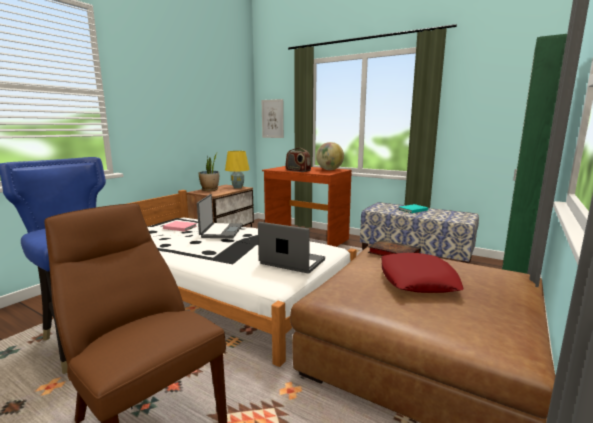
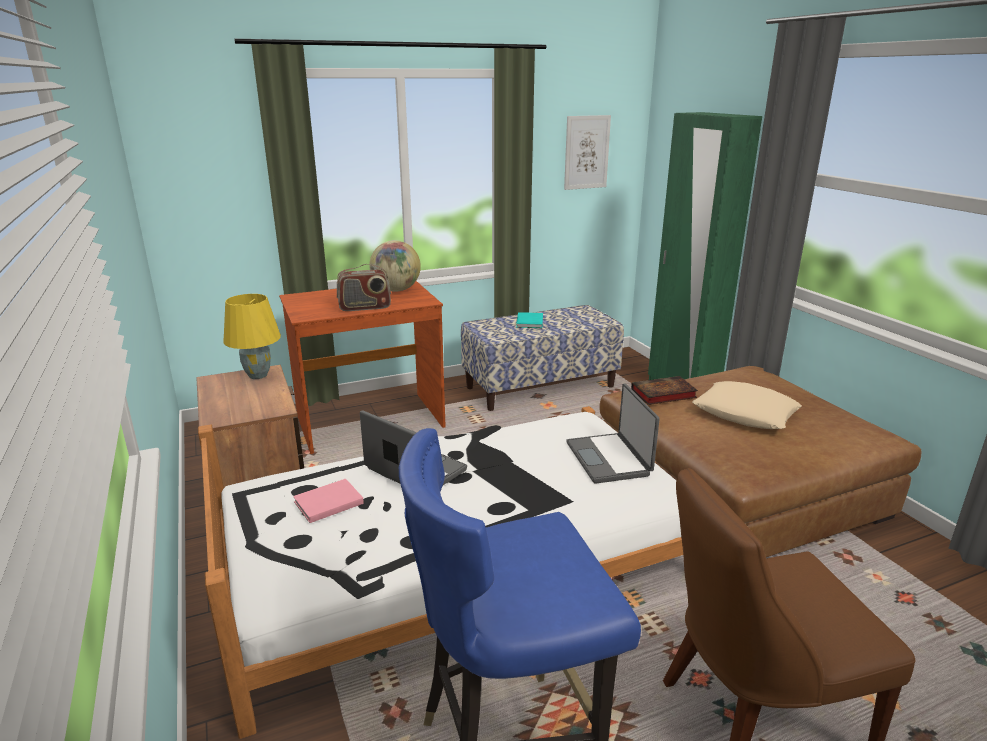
camera: 55 degrees left, 10 degrees up
potted plant [198,153,219,191] -> none
laptop [258,222,325,274] -> laptop turned 75 degrees counterclockwise [566,383,660,484]
picture [262,99,284,138] -> picture moved to [564,115,611,190]
red pillow [381,253,464,293] -> beige pillow [692,381,802,429]

